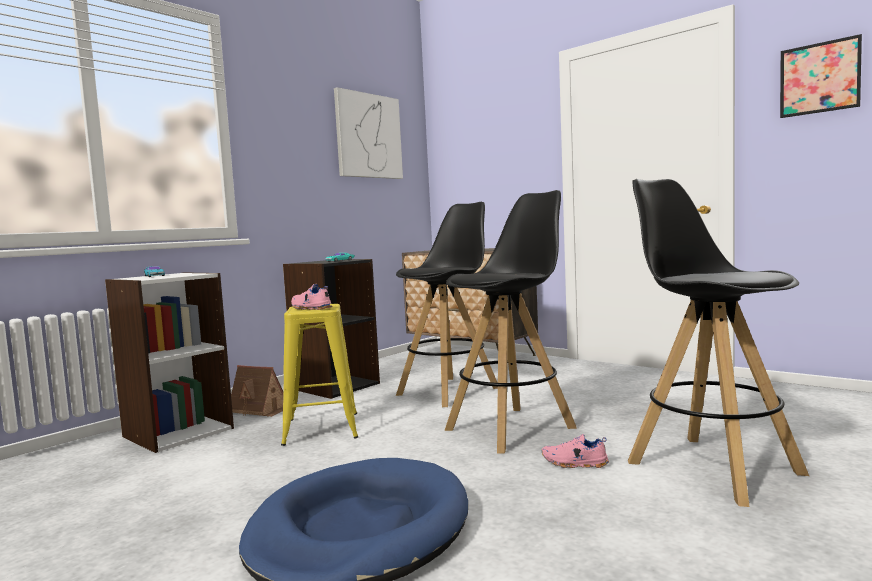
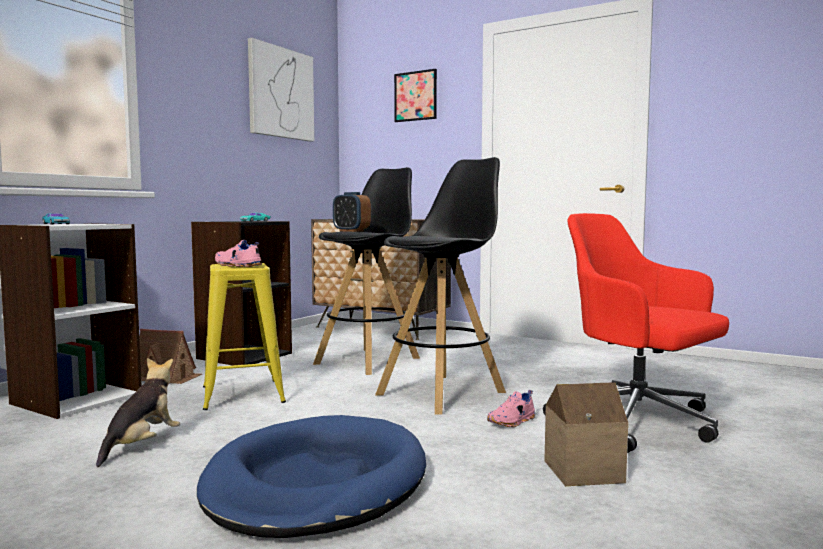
camera: 10 degrees left, 0 degrees up
pink shoe [542,434,609,468] -> pink shoe turned 45 degrees counterclockwise [487,390,535,427]
black stool [628,179,809,507] -> red office chair [543,213,729,453]
picture [780,34,862,118] -> picture moved to [394,69,437,122]
none -> plush toy [96,358,180,467]
none -> alarm clock [333,192,371,232]
none -> toy house [545,382,628,486]

